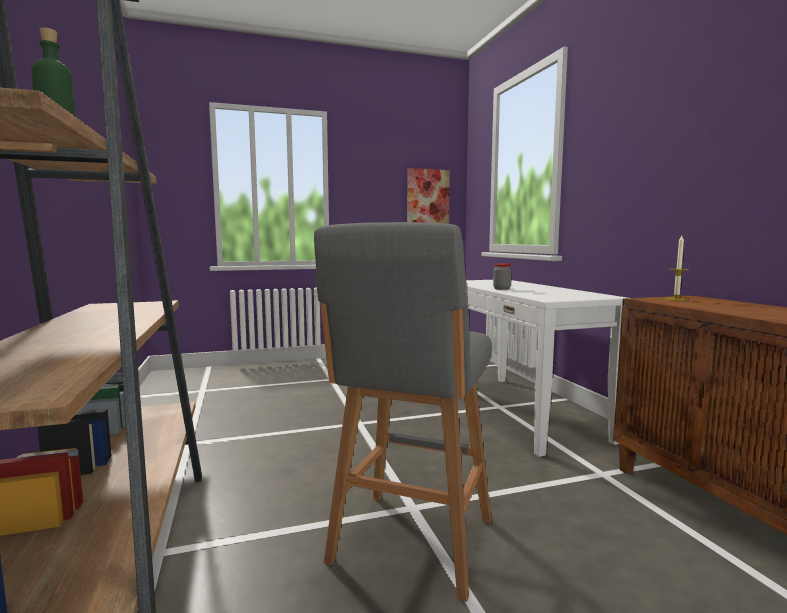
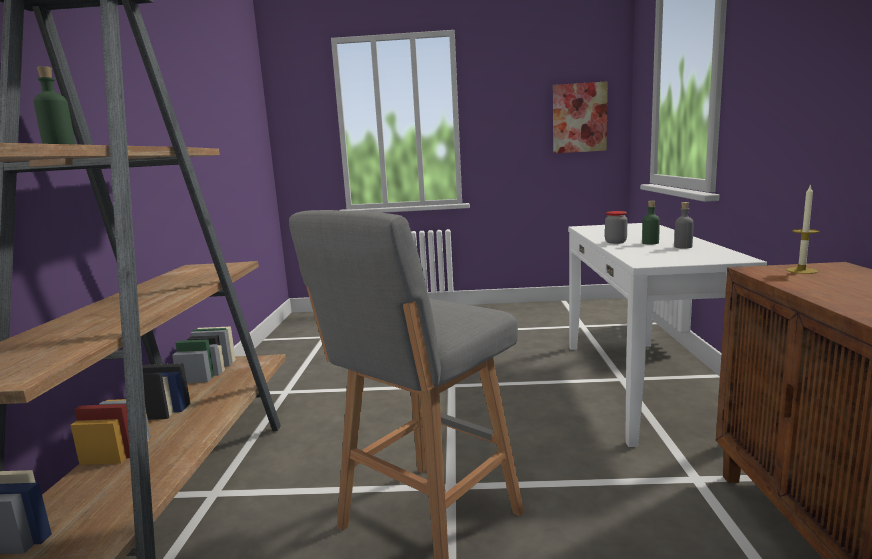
camera: 20 degrees right, 5 degrees up
none -> green bottle [642,201,660,244]
none -> grey bottle [674,202,694,248]

